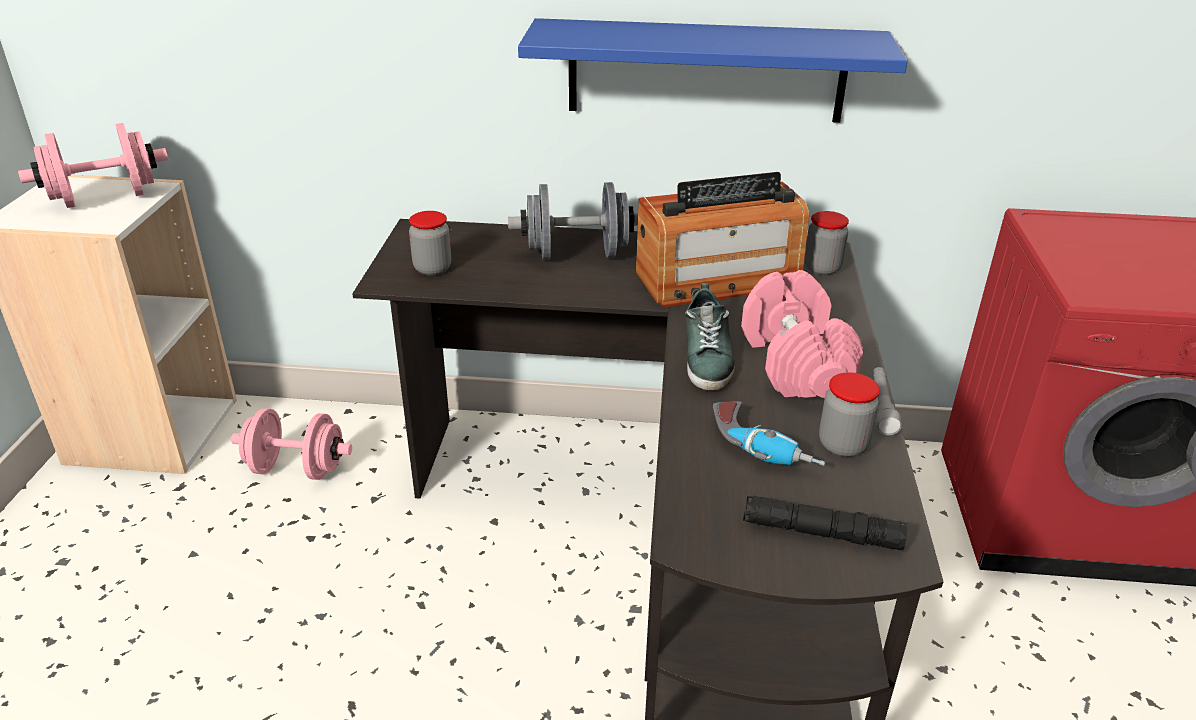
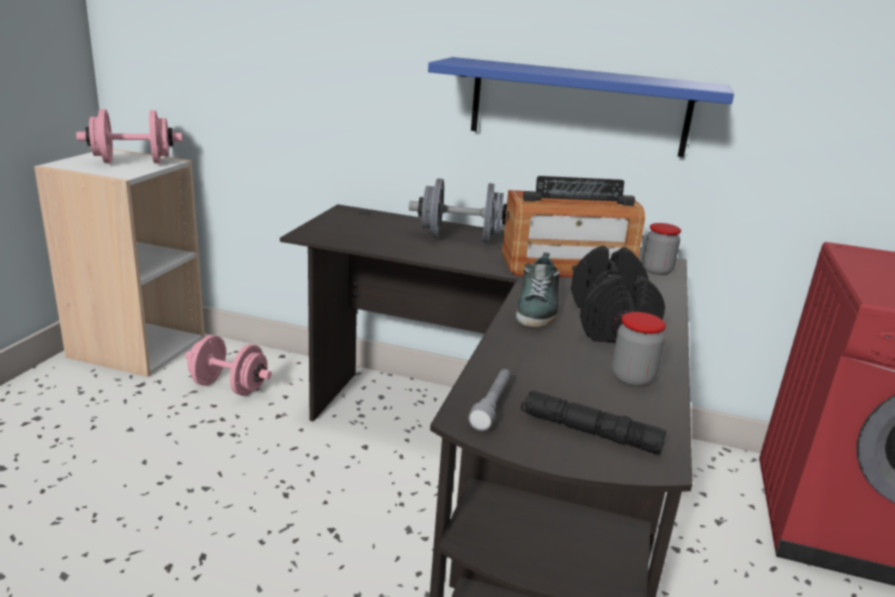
camera: 10 degrees right, 10 degrees down
jar [409,211,451,275] -> none
power drill [713,401,825,466] -> none
pink dumbbell [741,270,863,398] -> black dumbbell [571,246,665,343]
grey flashlight [873,367,902,435] -> grey flashlight moved to [468,369,511,431]

